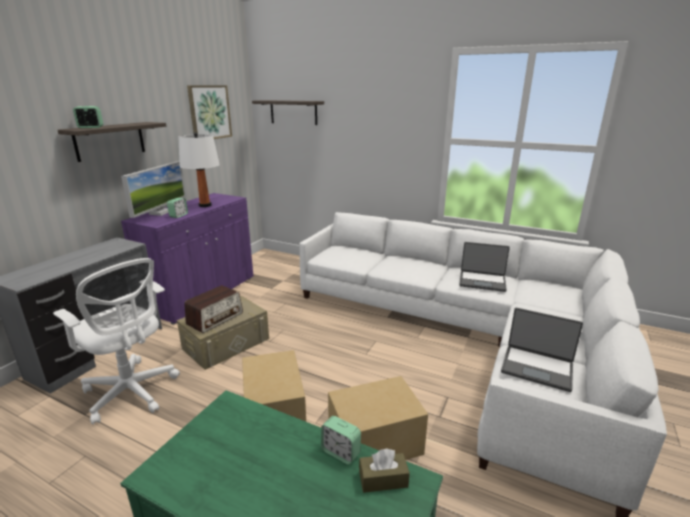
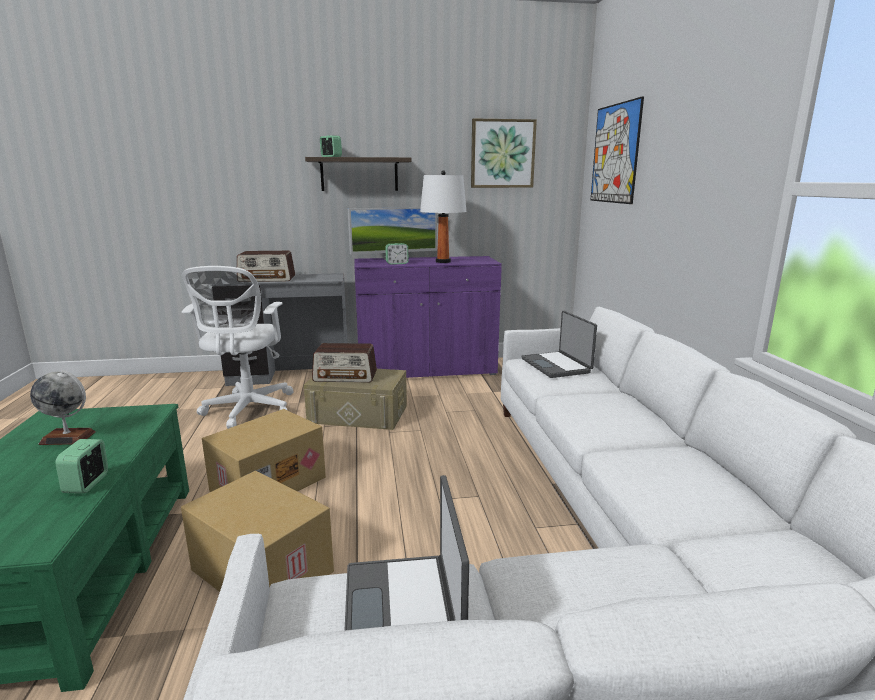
camera: 55 degrees right, 5 degrees down
shelf [252,100,324,125] -> picture [590,96,644,204]
brown tissue box [359,449,410,493] -> none
laptop [459,242,510,292] -> laptop moved to [521,311,597,378]
none -> globe [30,370,96,445]
none -> radio [237,251,295,282]

